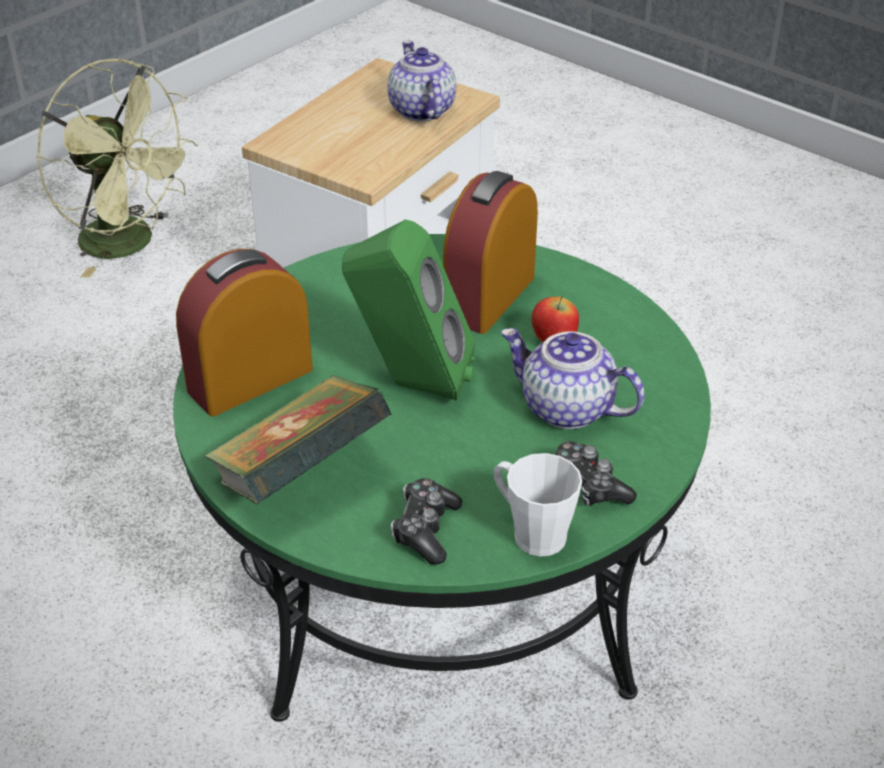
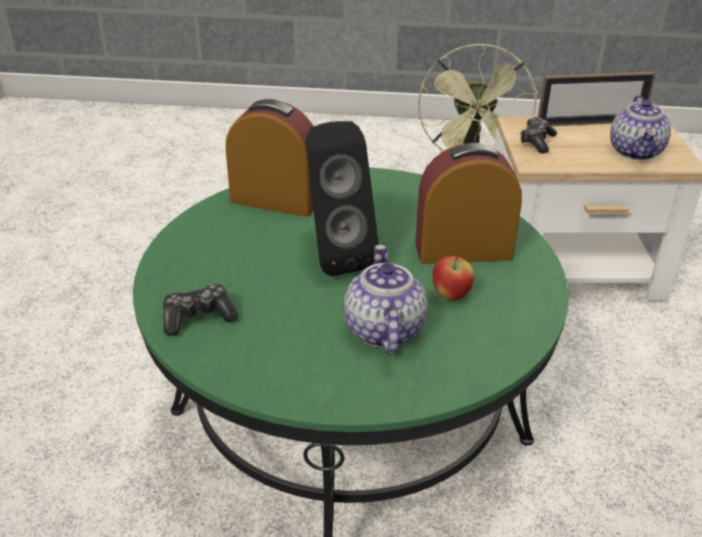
camera: 55 degrees right, 5 degrees down
book [204,375,391,505] -> none
green speaker [342,219,475,401] -> black speaker [306,121,379,276]
teapot [387,41,456,121] -> teapot turned 150 degrees clockwise [610,95,671,160]
white mug [493,453,582,557] -> none
game controller [554,441,637,506] -> game controller moved to [520,117,557,154]
none -> picture frame [538,72,656,126]

